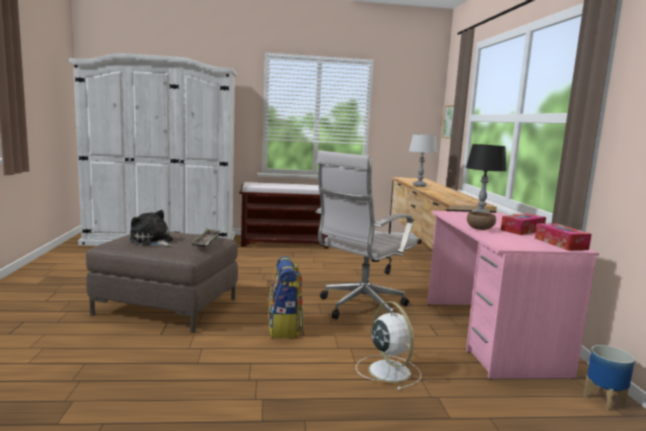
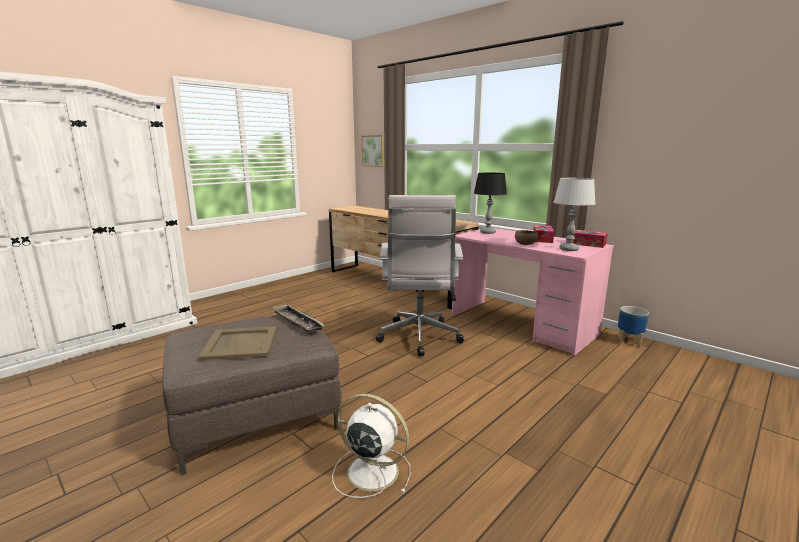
camera: 40 degrees left, 5 degrees up
plush toy [130,210,173,246] -> beige tray [198,326,277,360]
brown bench [239,182,328,248] -> none
backpack [268,256,304,338] -> none
white fan [356,301,421,390] -> white fan moved to [332,394,410,498]
grey table lamp [409,134,437,187] -> grey table lamp moved to [554,178,596,251]

